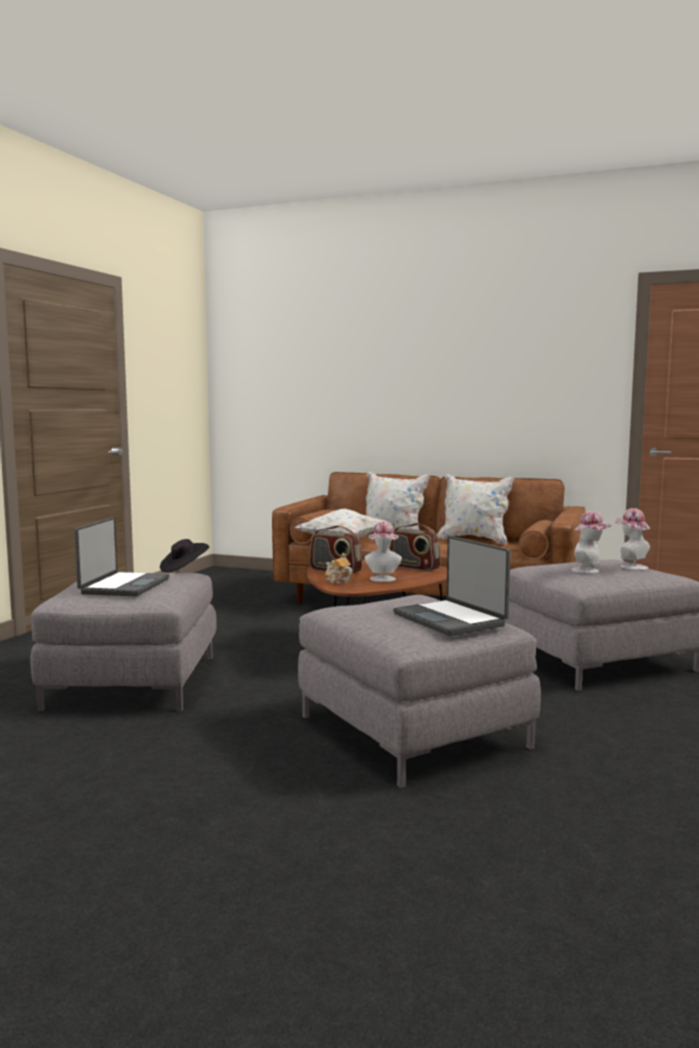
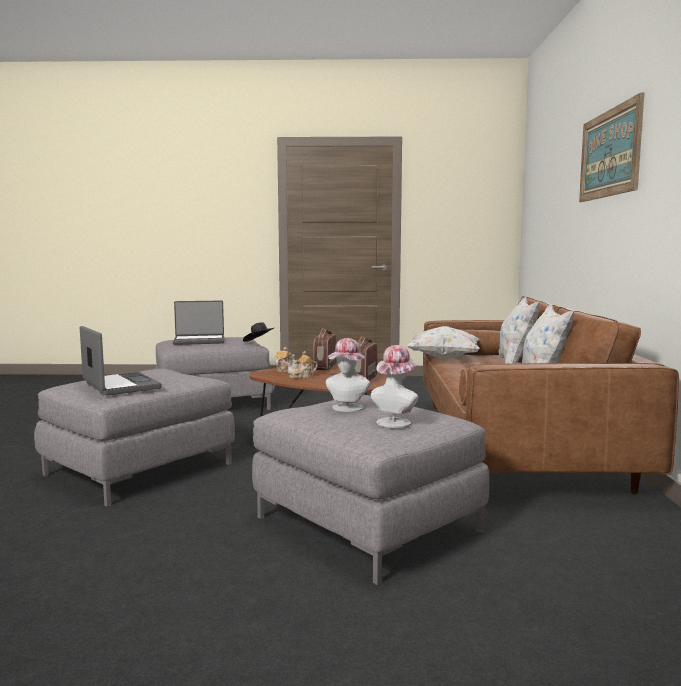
camera: 70 degrees right, 0 degrees up
hat [365,522,402,582] -> teapot [286,351,318,379]
laptop [393,536,511,636] -> laptop turned 105 degrees clockwise [80,326,162,396]
none -> picture [579,93,644,202]

